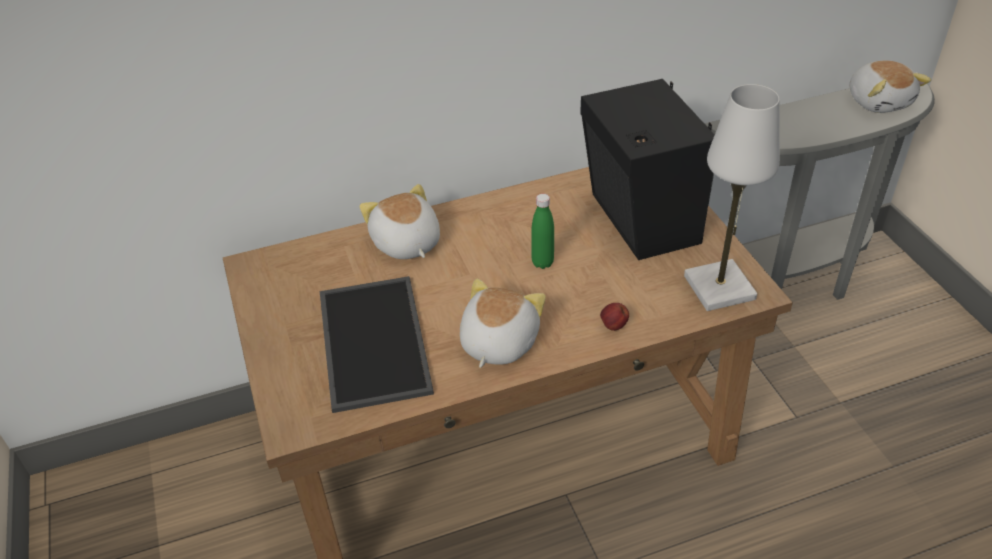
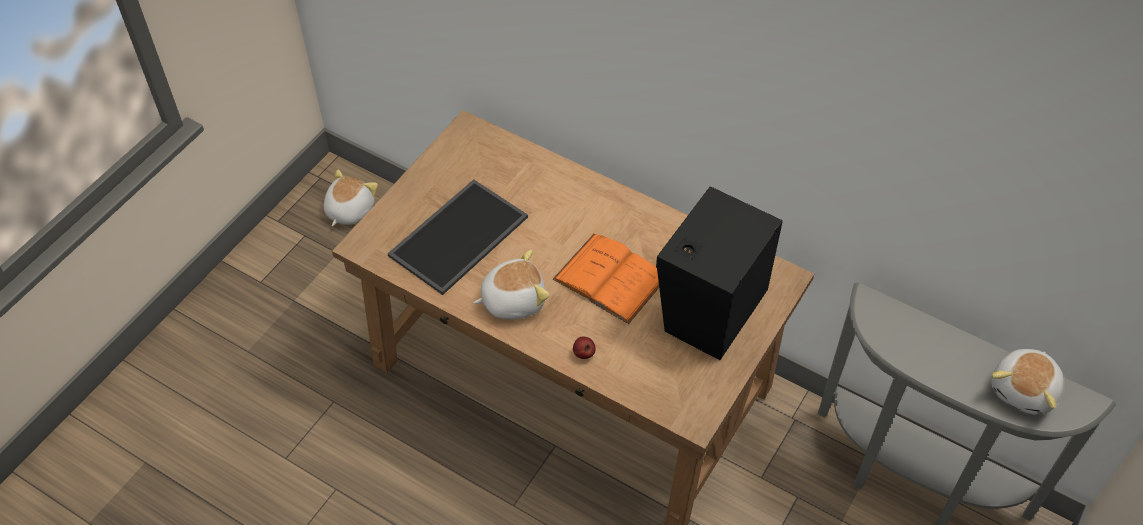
camera: 50 degrees right, 10 degrees up
plush toy [359,184,440,259] -> plush toy moved to [324,169,378,226]
green bottle [532,194,554,269] -> orange book [553,234,659,324]
white table lamp [684,84,780,311] -> none

